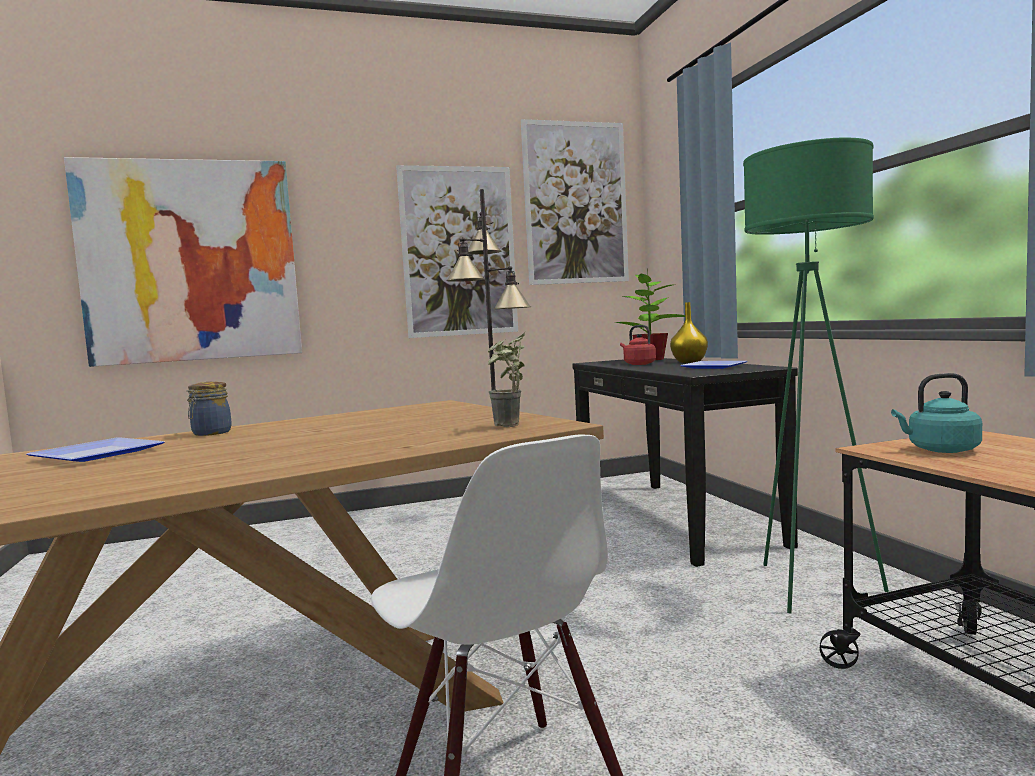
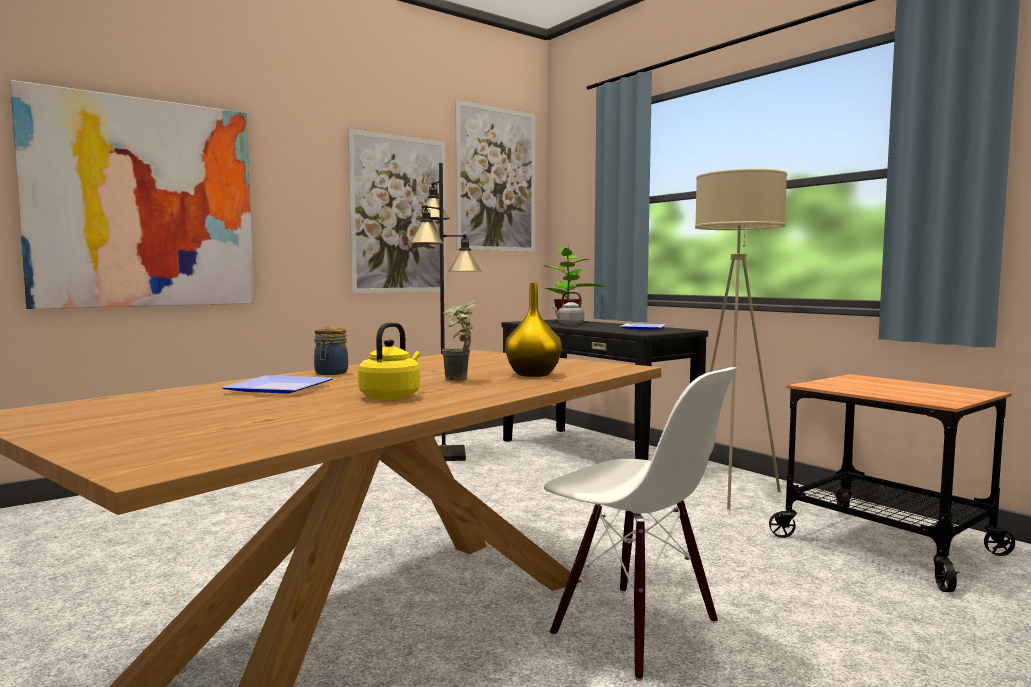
camera: 20 degrees left, 0 degrees up
potted plant [488,332,525,427] -> potted plant moved to [442,299,476,381]
red kettle [620,325,656,365] -> grey kettle [552,292,584,325]
yellow vase [670,302,708,363] -> yellow vase moved to [505,283,562,377]
green floor lamp [743,138,889,614] -> beige floor lamp [695,169,787,510]
turquoise kettle [891,373,982,453] -> none
none -> yellow kettle [358,322,420,400]

